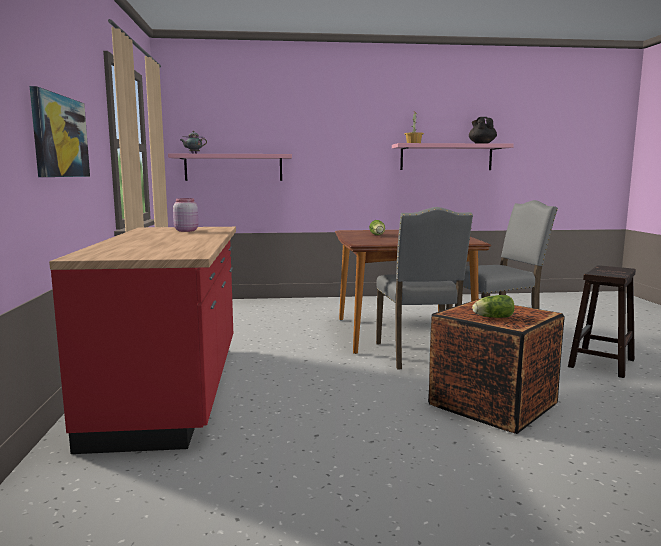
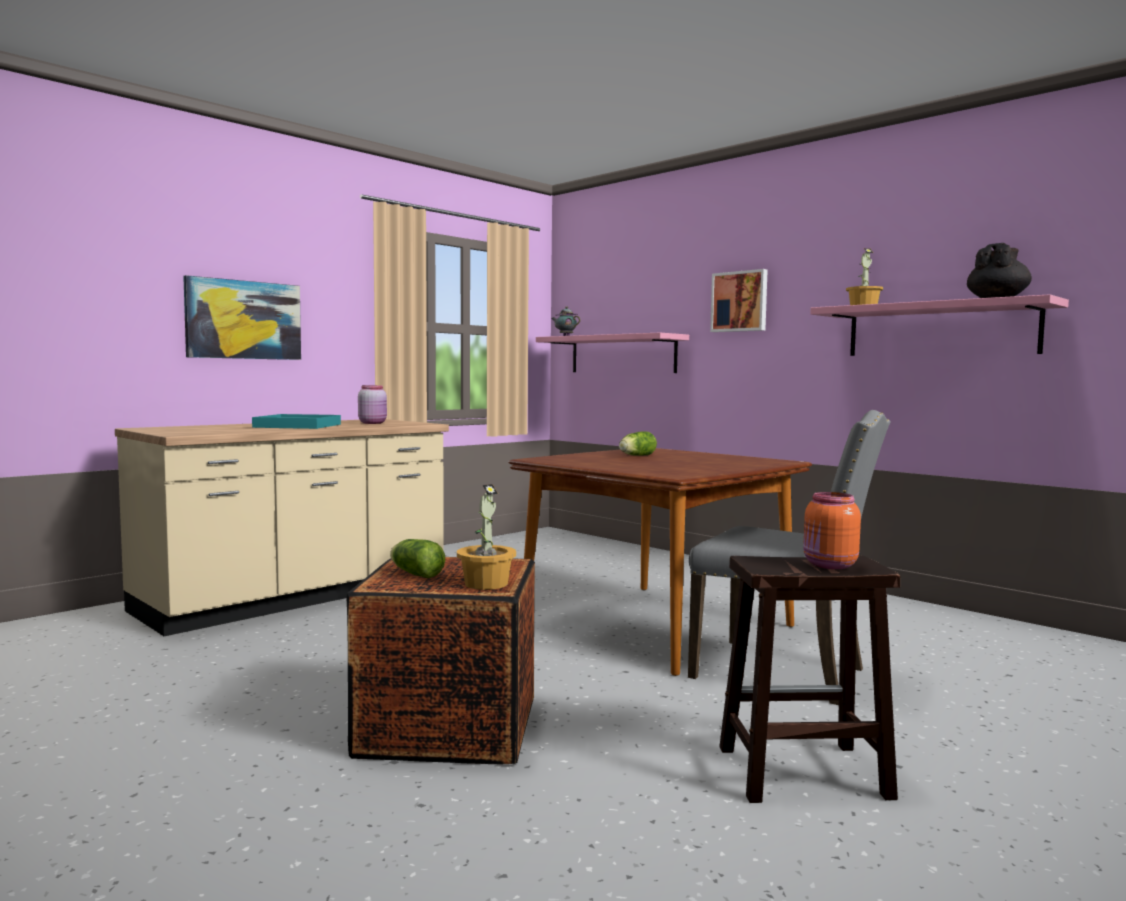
camera: 50 degrees right, 5 degrees down
red counter [49,227,236,454] -> beige counter [115,419,449,636]
grey chair [376,207,473,369] -> none
none -> turquoise tray [252,414,341,429]
none -> potted plant [457,484,516,590]
none -> picture [710,269,768,332]
none -> orange jar [803,492,861,569]

